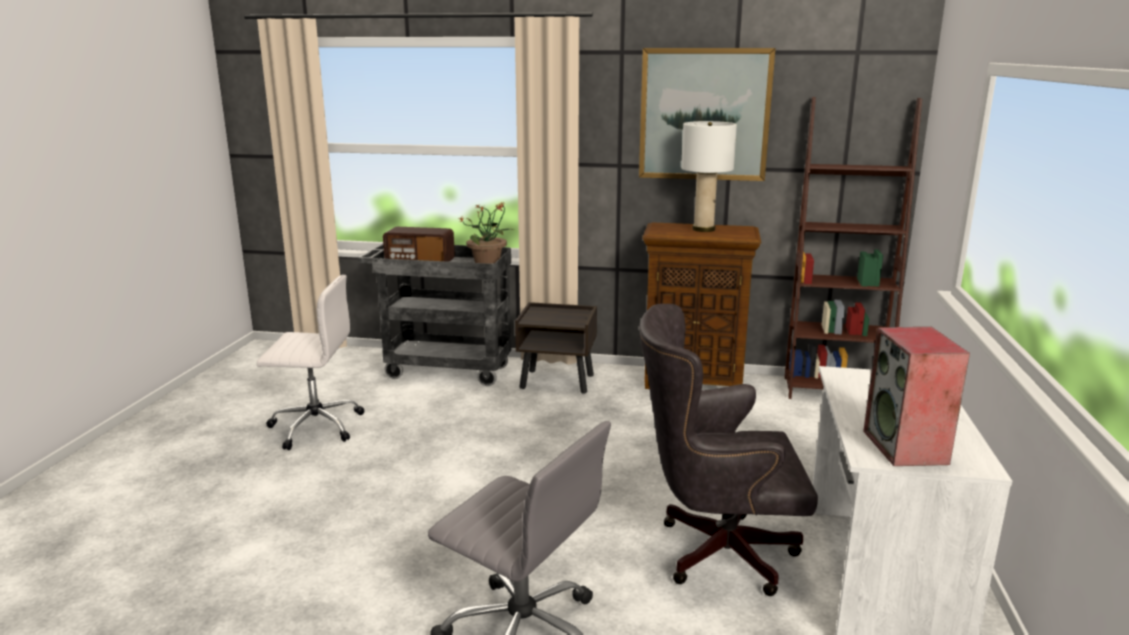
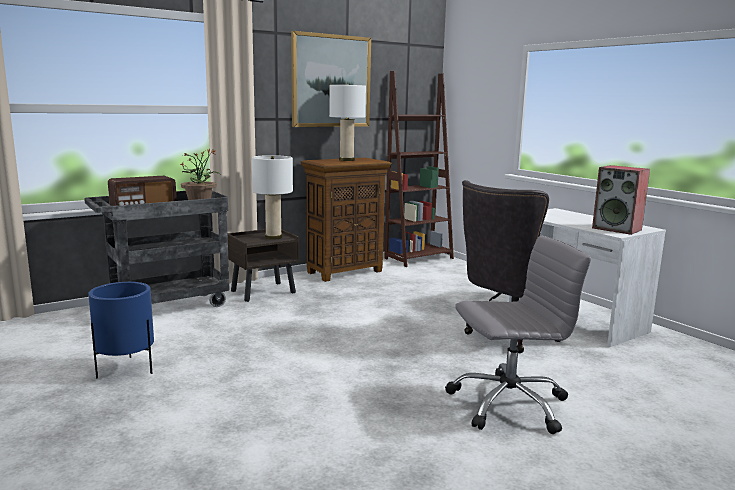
camera: 45 degrees left, 5 degrees down
white office chair [257,275,365,450] -> blue planter [88,282,154,379]
none -> white table lamp [252,155,293,240]

